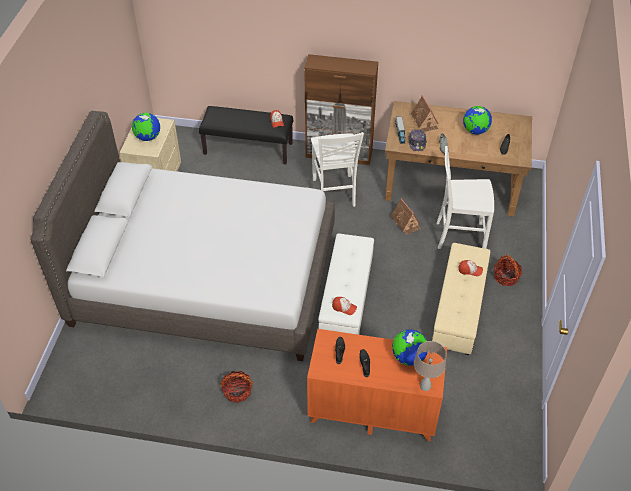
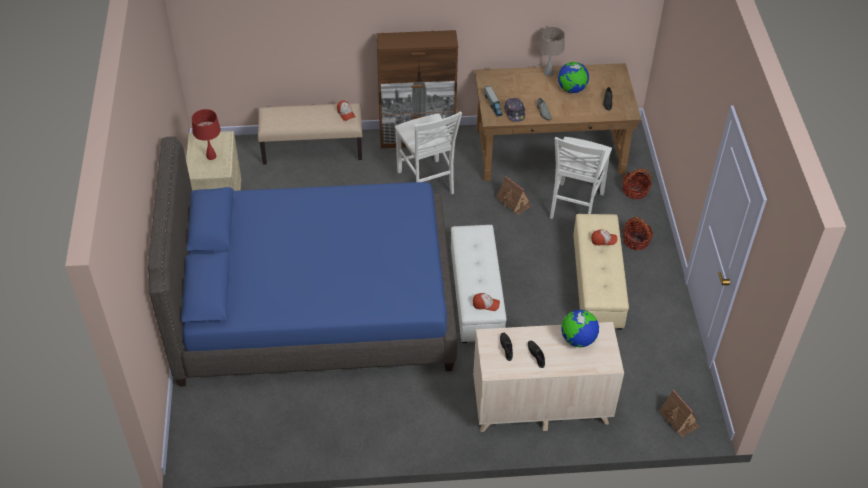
camera: 15 degrees left, 0 degrees up
grey bed [30,111,335,361] -> blue bed [148,136,457,387]
globe [132,113,160,141] -> red table lamp [192,109,221,160]
black bench [199,106,293,164] -> beige bench [258,103,362,165]
basket [220,371,253,403] -> basket moved to [623,169,652,199]
orange dresser [307,329,447,441] -> beige dresser [473,322,624,432]
toy house [411,95,438,132] -> toy house moved to [659,390,699,437]
beige table lamp [414,341,446,391] -> beige table lamp moved to [538,27,565,76]
white chair [436,146,494,249] -> white chair turned 60 degrees counterclockwise [550,137,612,219]

